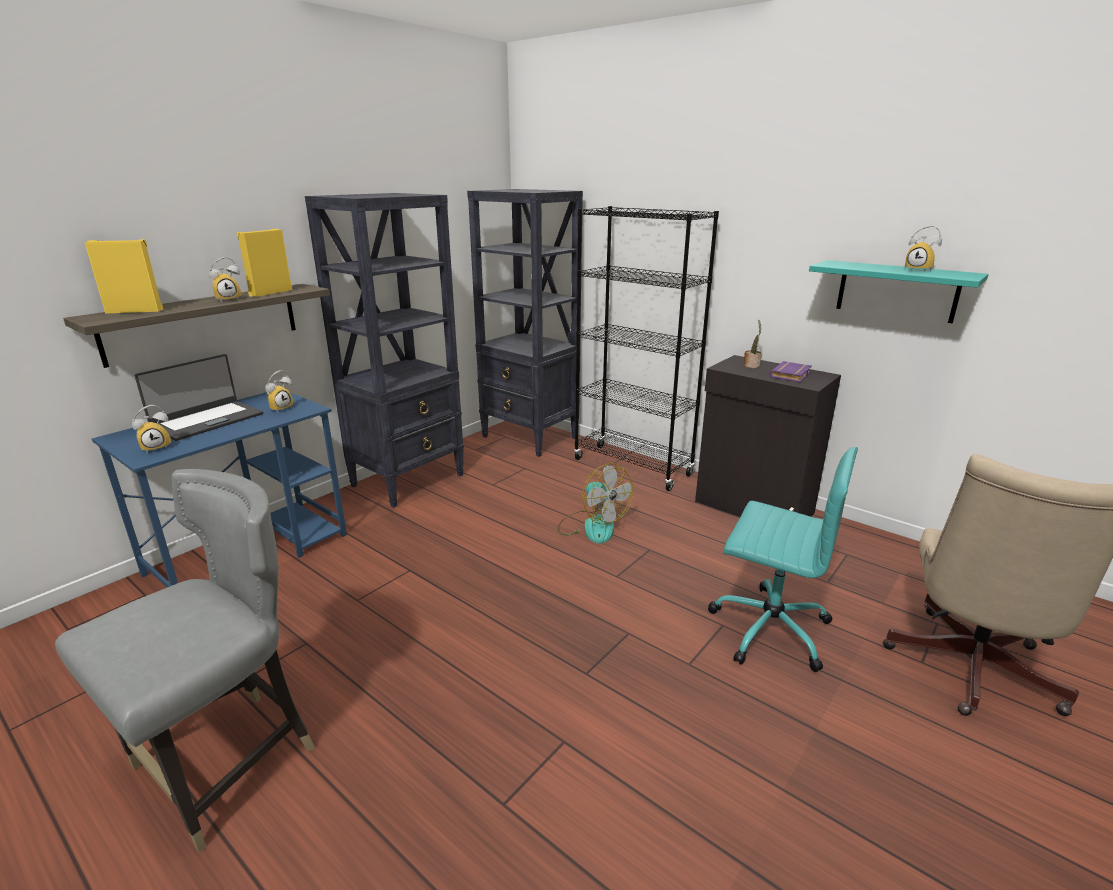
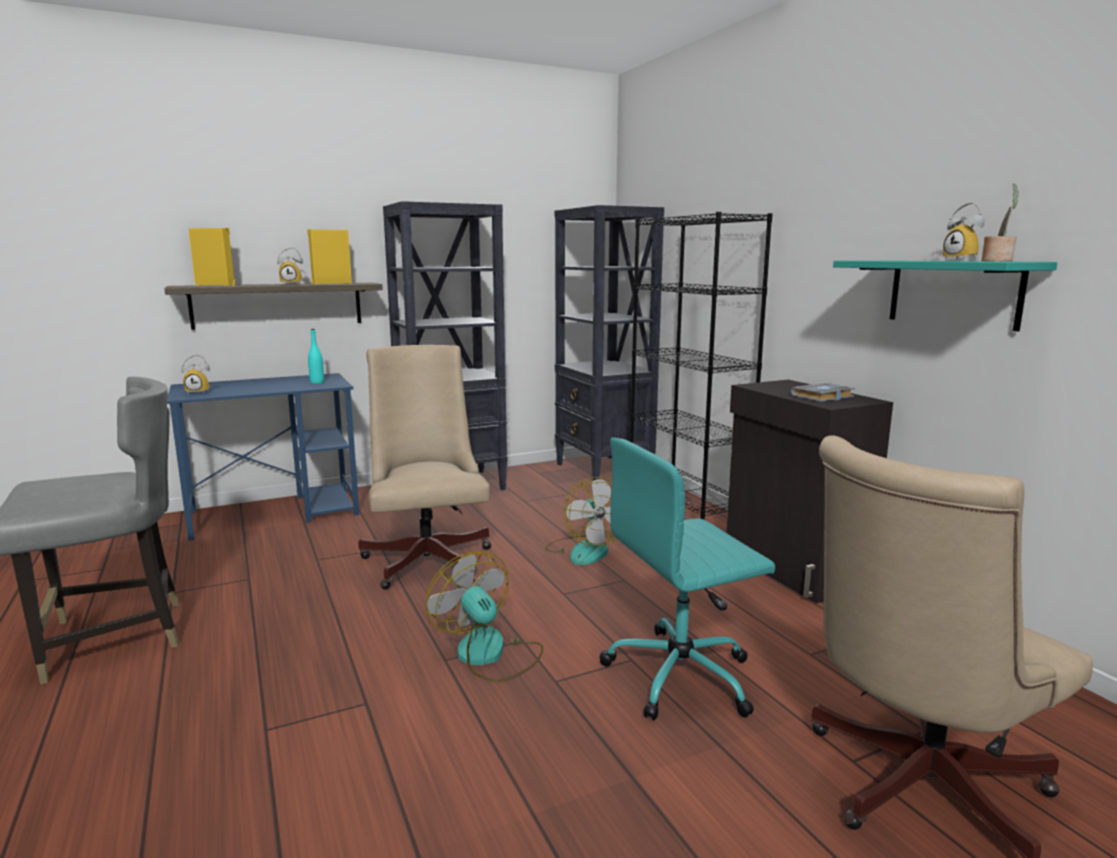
camera: 25 degrees right, 10 degrees down
laptop [134,354,263,441] -> none
alarm clock [265,370,293,412] -> turquoise bottle [308,329,324,384]
turquoise office chair [708,447,858,672] -> turquoise office chair turned 105 degrees clockwise [599,438,775,721]
potted plant [743,320,762,368] -> potted plant moved to [981,183,1019,261]
purple book [769,361,812,382] -> grey book [791,383,855,402]
none -> beige office chair [358,345,491,590]
none -> fan [426,552,544,682]

